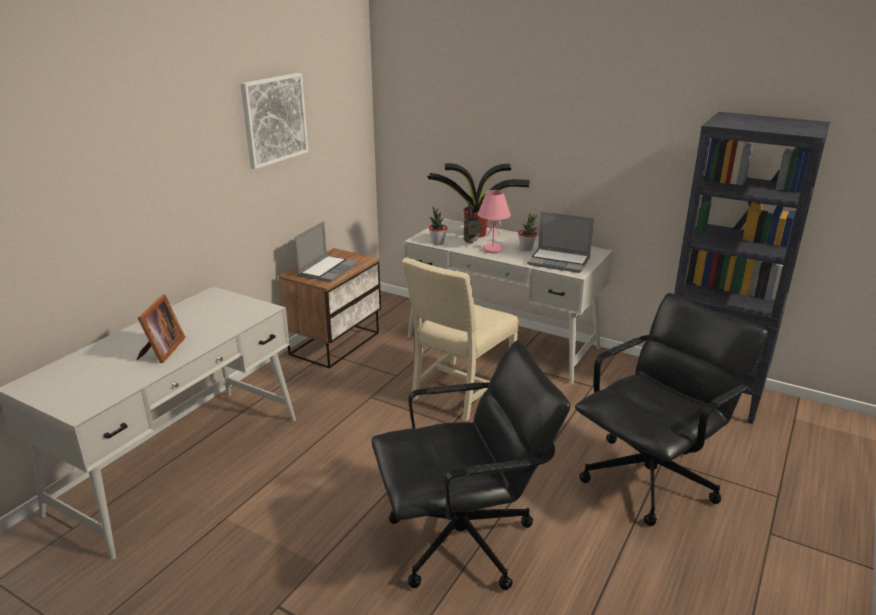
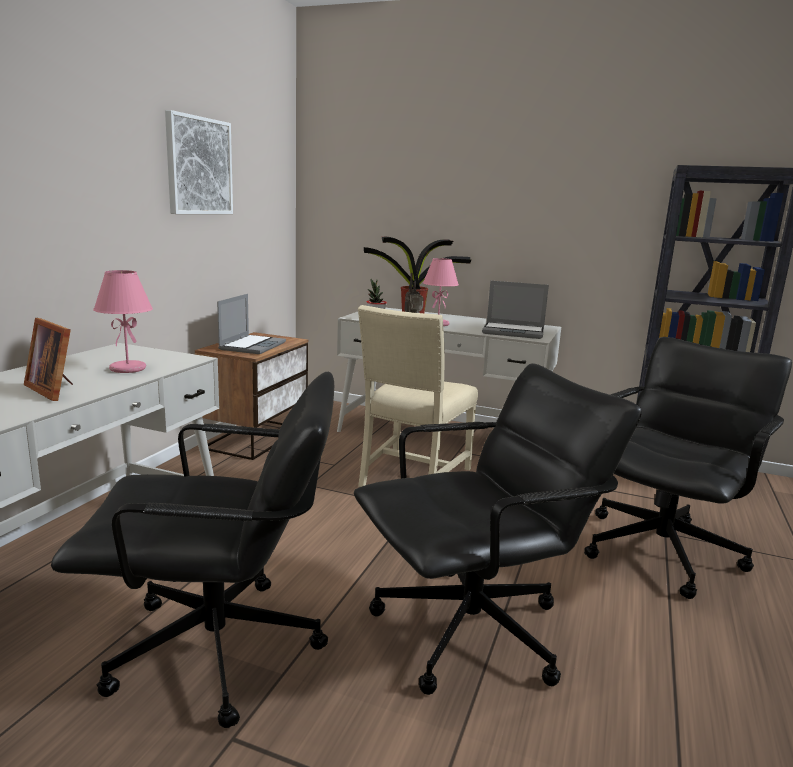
camera: 10 degrees left, 10 degrees down
picture frame [137,294,186,363] -> picture frame turned 135 degrees clockwise [24,318,73,401]
potted plant [518,213,537,250] -> none
none -> black office chair [51,371,334,728]
none -> pink table lamp [93,270,153,373]

